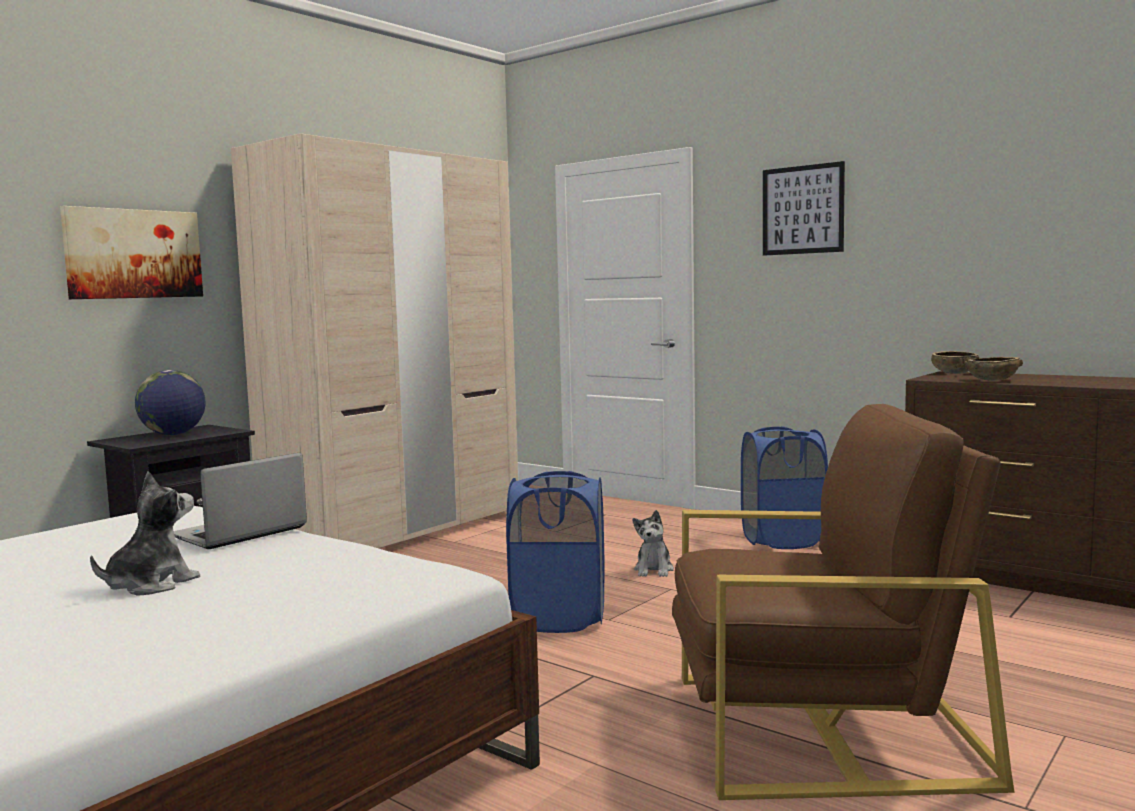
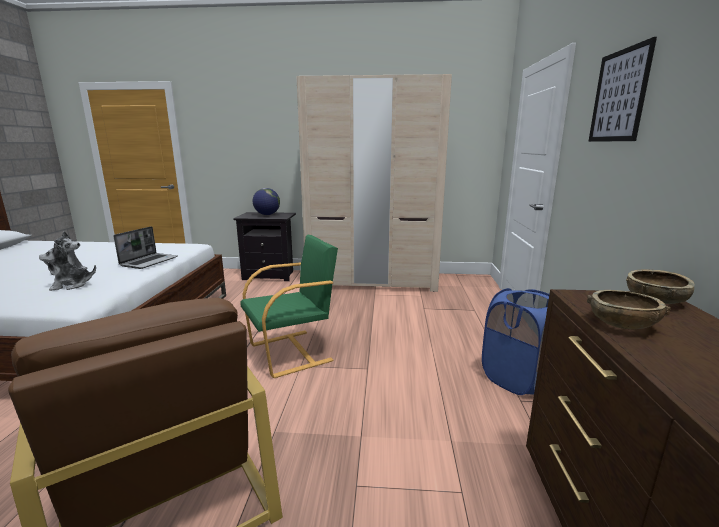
camera: 55 degrees right, 10 degrees up
picture [60,206,203,299] -> none
laptop [174,453,307,549] -> laptop turned 105 degrees clockwise [114,226,178,269]
blue laundry basket [506,471,605,633] -> green armchair [240,235,338,378]
plush toy [632,510,674,577] -> plush toy moved to [39,242,96,291]

